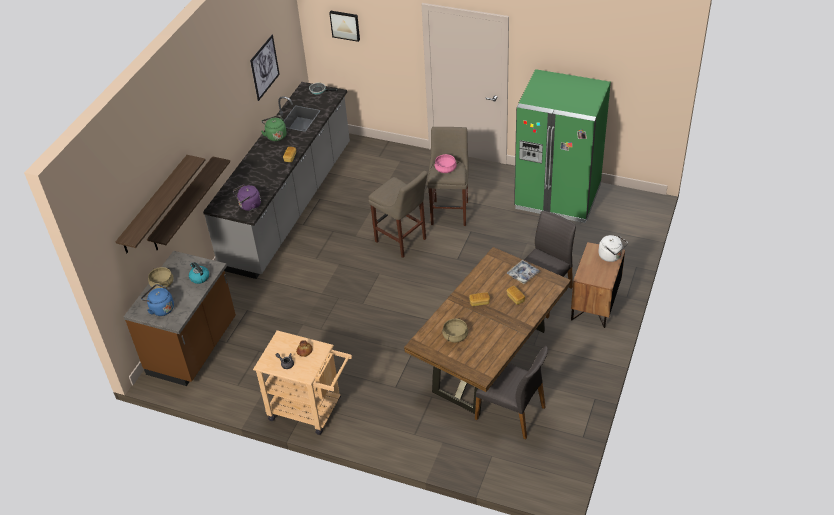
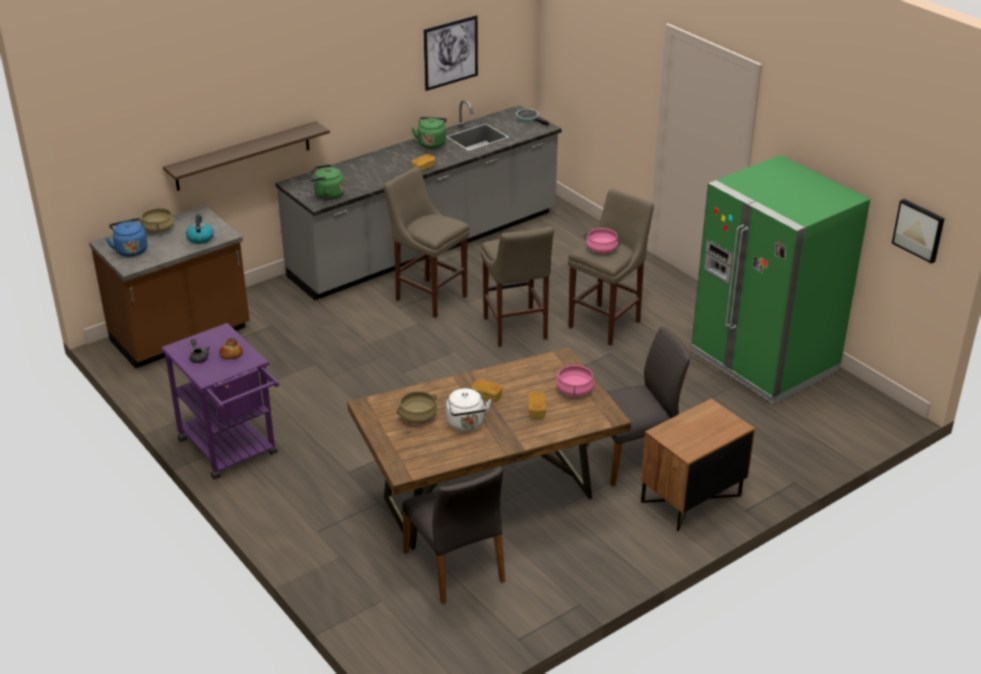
camera: 30 degrees right, 10 degrees down
shelf [115,155,206,253] -> none
purple kettle [233,184,261,211] -> green kettle [309,164,345,200]
beige cart [253,330,352,435] -> purple cart [161,323,279,479]
picture [329,11,360,42] -> picture moved to [892,199,945,264]
tray [507,260,540,284] -> pink cooking pot [556,365,594,396]
white kettle [598,235,628,262] -> white kettle moved to [446,388,492,431]
none -> beige stool [384,167,470,318]

